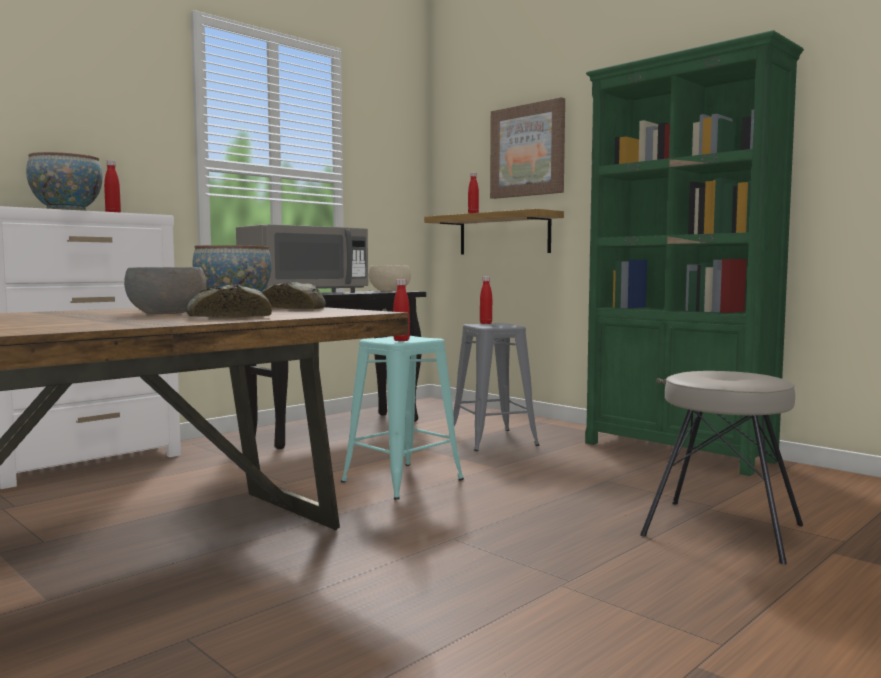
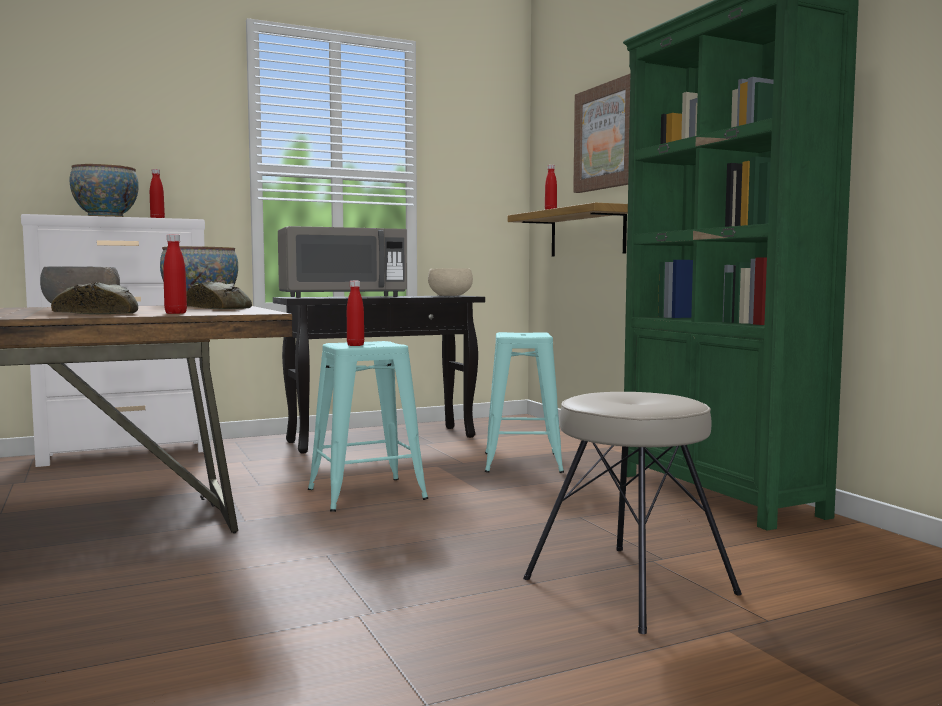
camera: 20 degrees right, 0 degrees up
grey stool [453,323,539,451] -> turquoise stool [485,332,564,473]
red bottle [480,277,492,324] -> red bottle moved to [163,234,187,314]

